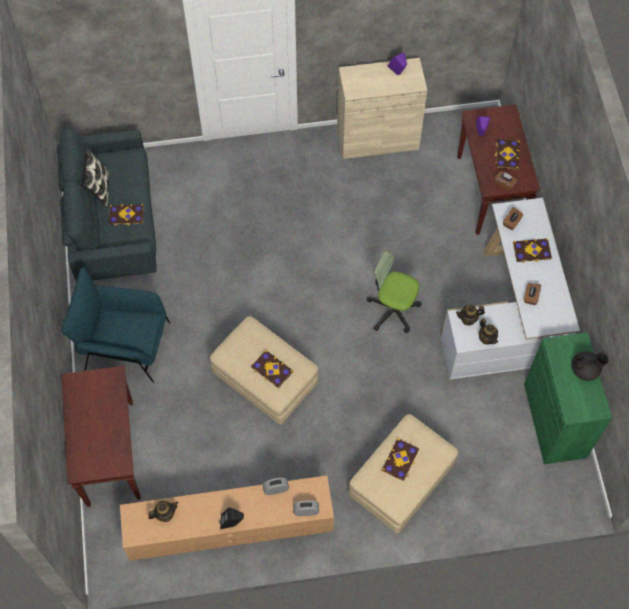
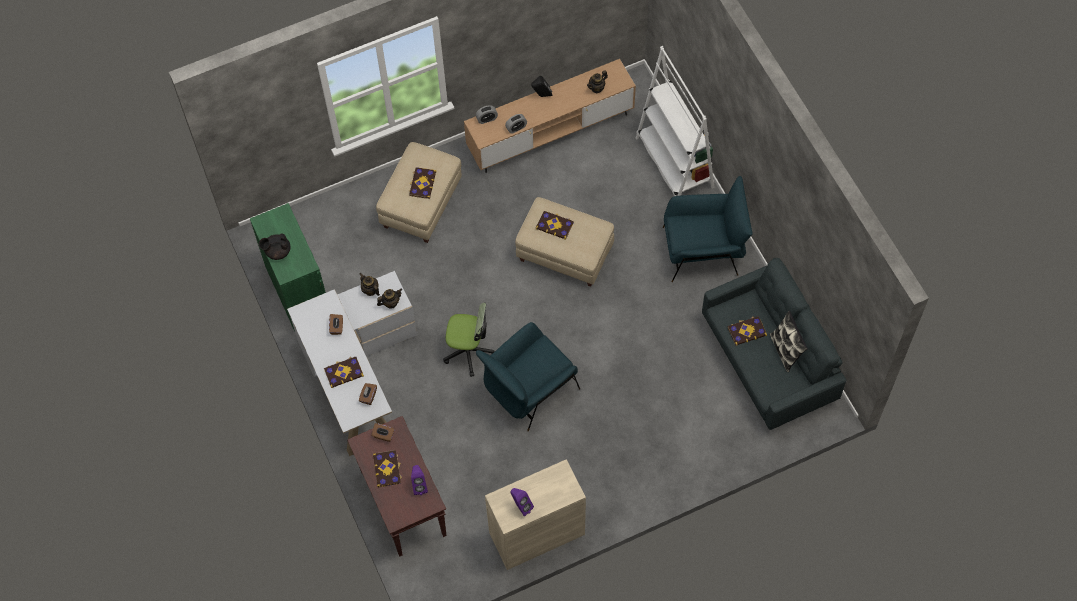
camera: 165 degrees right, 0 degrees up
brown console table [62,366,141,507] -> white bookcase [636,46,715,196]
none -> blue armchair [476,322,580,431]

